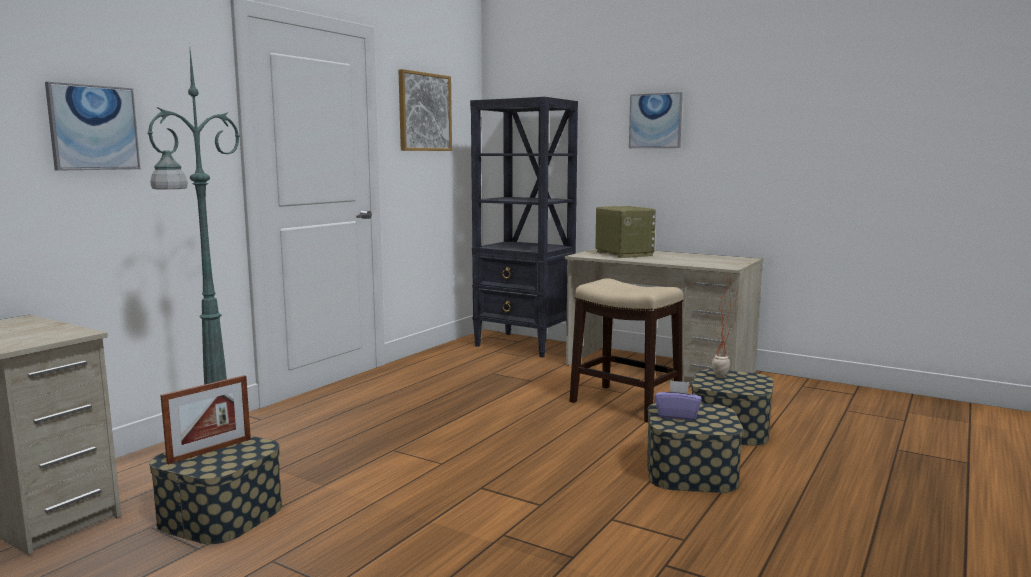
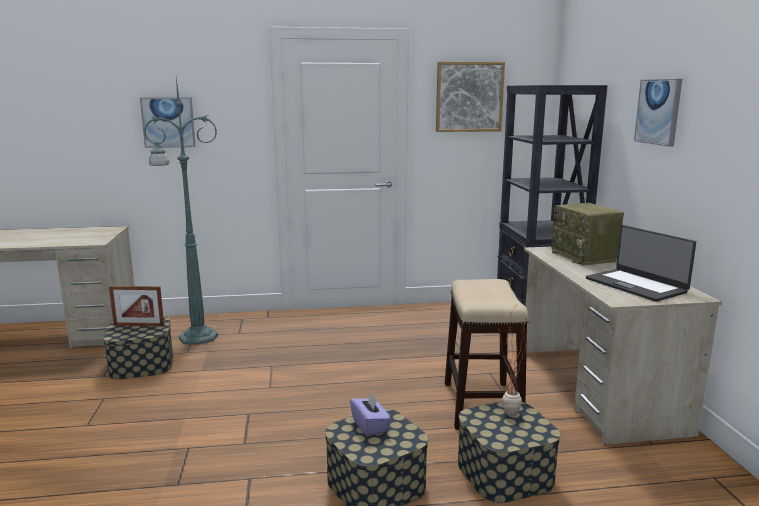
camera: 50 degrees right, 5 degrees up
radio [595,206,656,258] -> radio turned 135 degrees clockwise [551,203,624,266]
none -> laptop [586,225,696,302]

